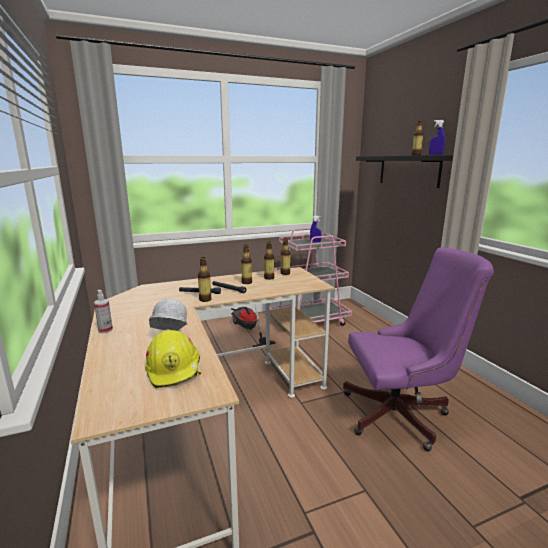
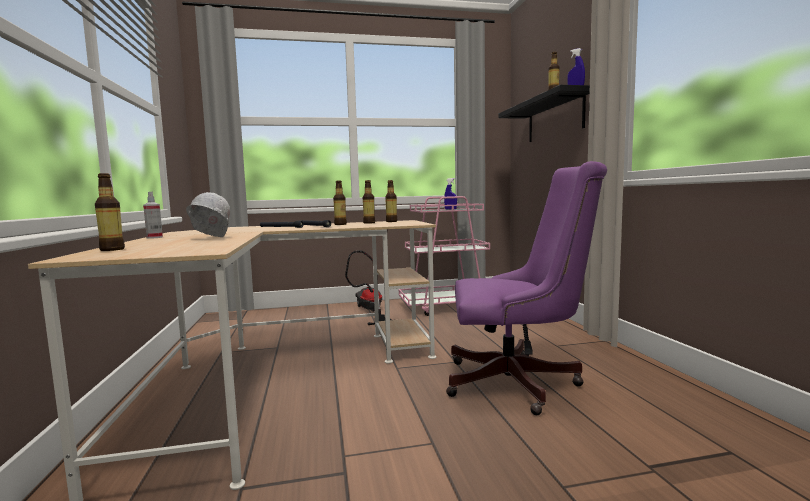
camera: 10 degrees right, 10 degrees down
yellow hard hat [145,329,201,388] -> none
bottle [198,257,212,302] -> bottle moved to [95,173,125,251]

